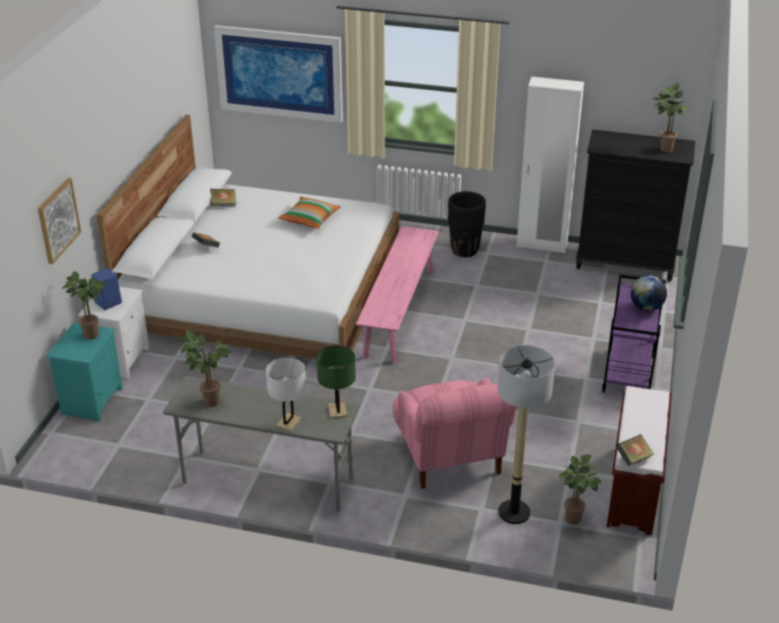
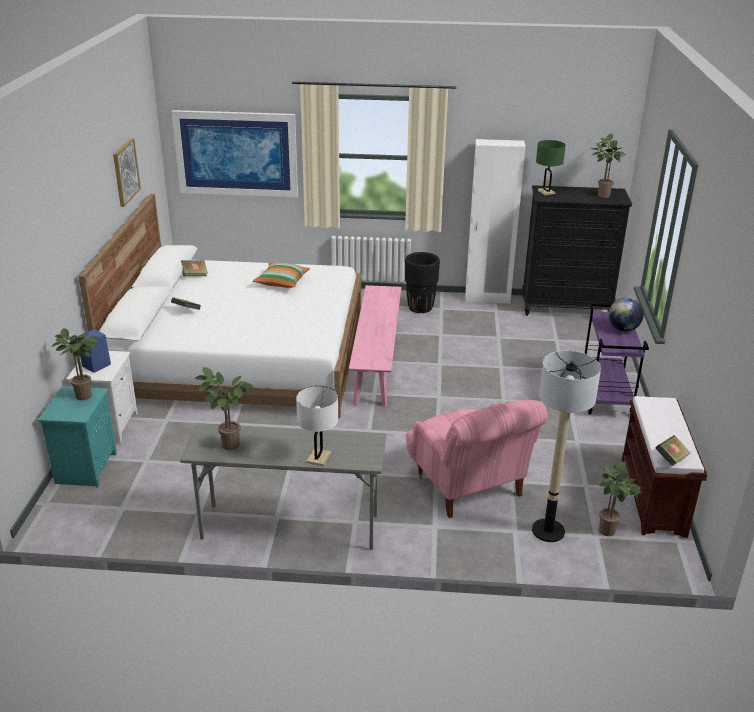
camera: 10 degrees left, 5 degrees down
picture [38,178,81,264] -> picture moved to [113,138,141,207]
green table lamp [317,346,356,419] -> green table lamp moved to [536,140,566,195]

